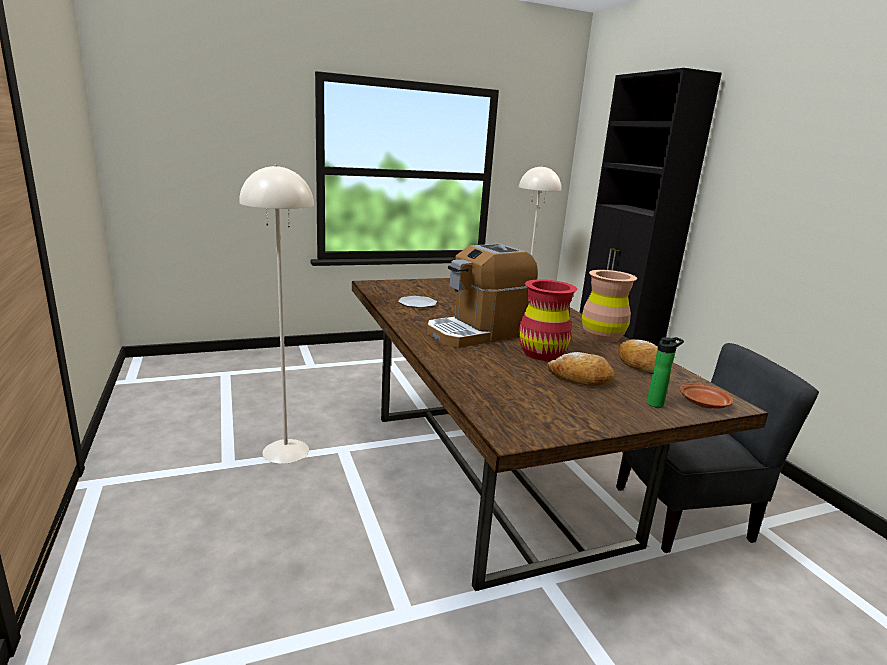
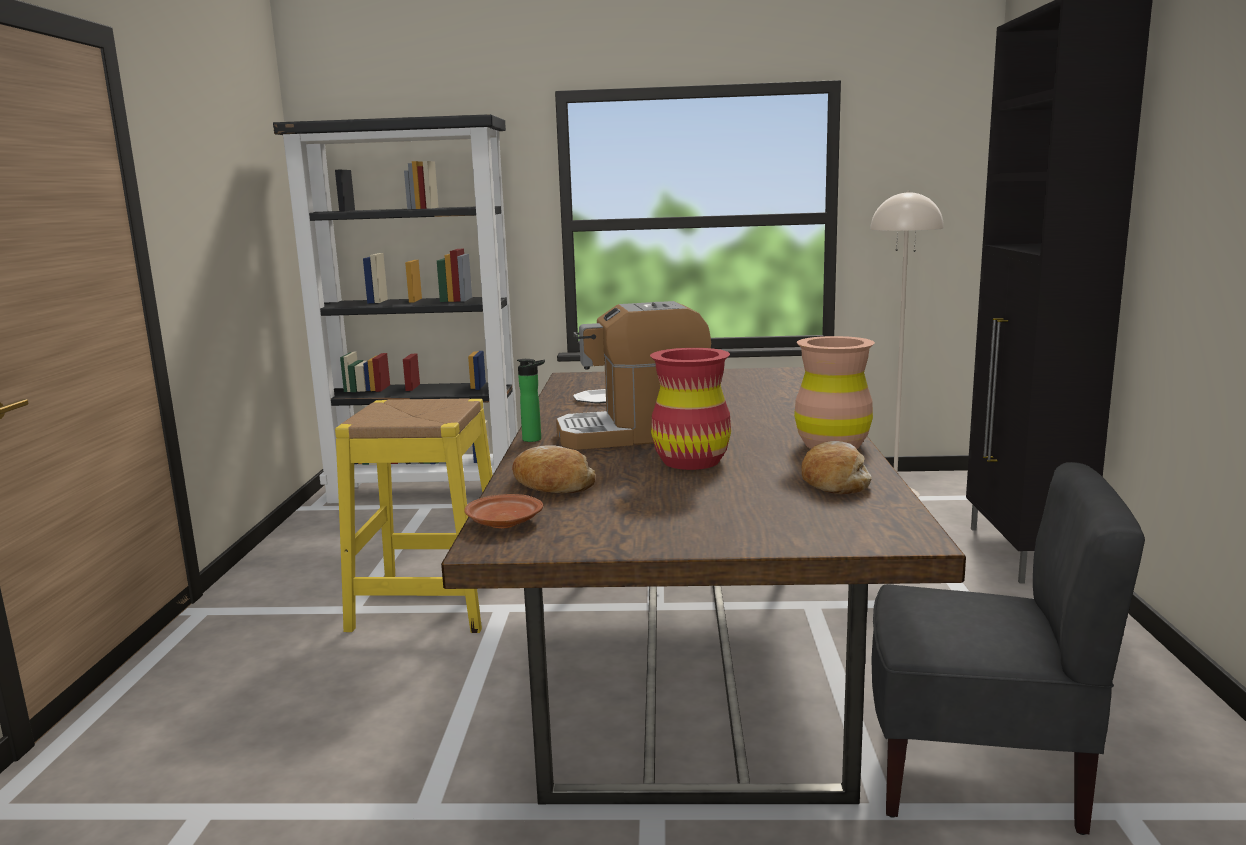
camera: 25 degrees right, 5 degrees down
beige floor lamp [239,164,314,464] -> yellow stool [335,398,493,633]
bread [547,352,615,386] -> bread moved to [512,445,595,493]
bottle [647,337,684,408] -> bottle moved to [517,359,545,442]
brown plate [680,384,733,409] -> brown plate moved to [464,494,543,529]
none -> black bookcase [273,114,518,503]

